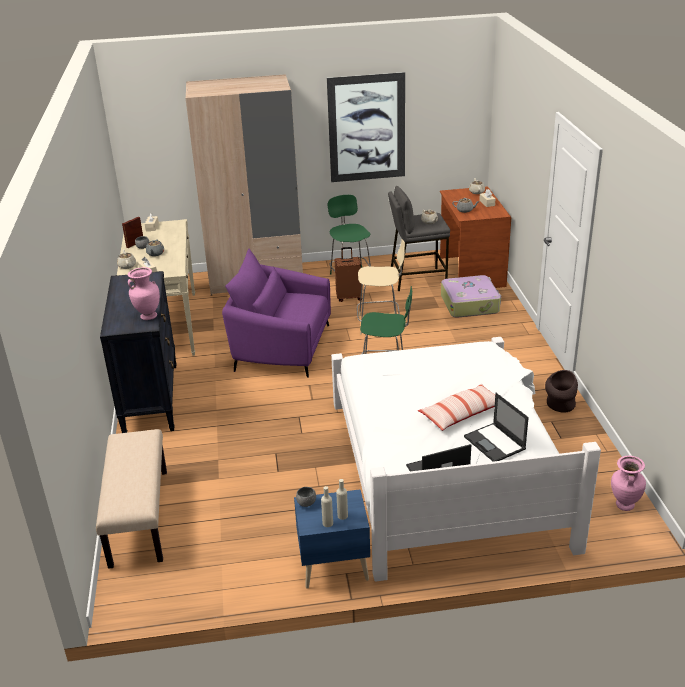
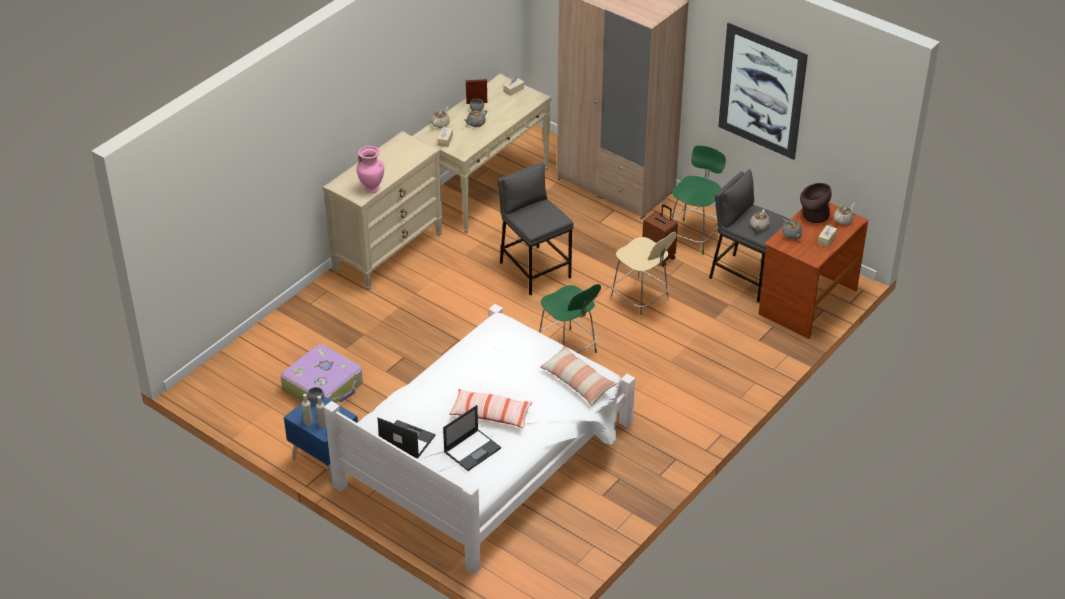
camera: 45 degrees right, 10 degrees up
beige bench [96,429,167,569] -> none
black dresser [100,271,177,433] -> beige dresser [323,131,443,291]
purple armchair [222,249,331,378] -> grey stool [498,163,574,296]
suitcase [441,275,501,318] -> suitcase moved to [281,344,363,404]
laptop [464,393,529,462] -> laptop turned 150 degrees counterclockwise [443,405,501,471]
brown vase [545,370,578,413] -> brown vase moved to [800,183,831,223]
pink vase [611,456,646,511] -> none
none -> pillow [540,346,618,406]

